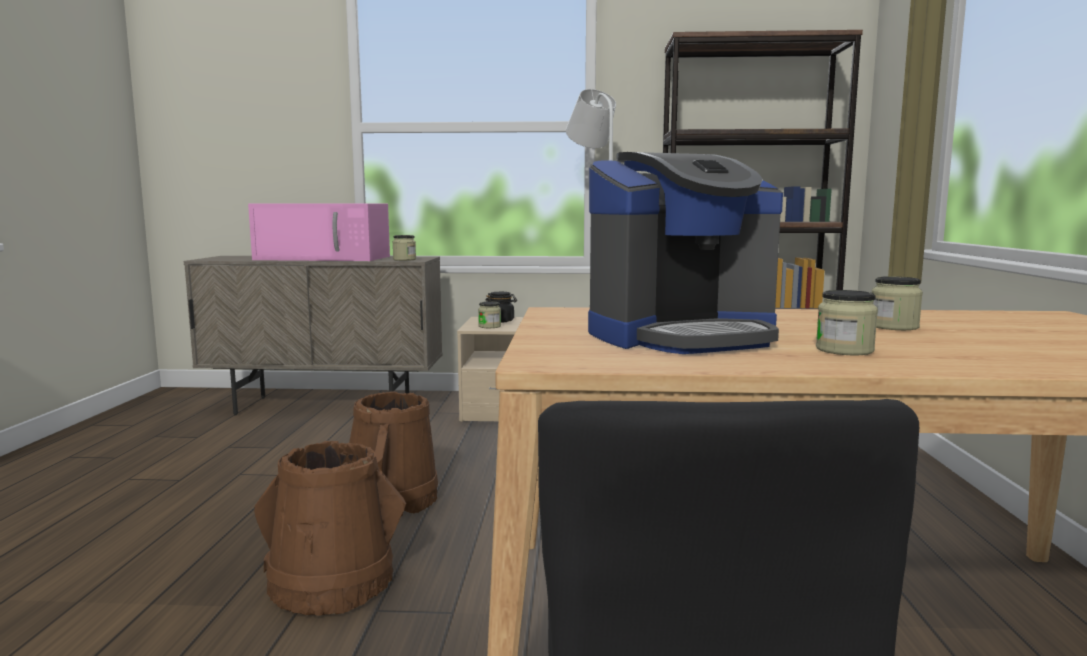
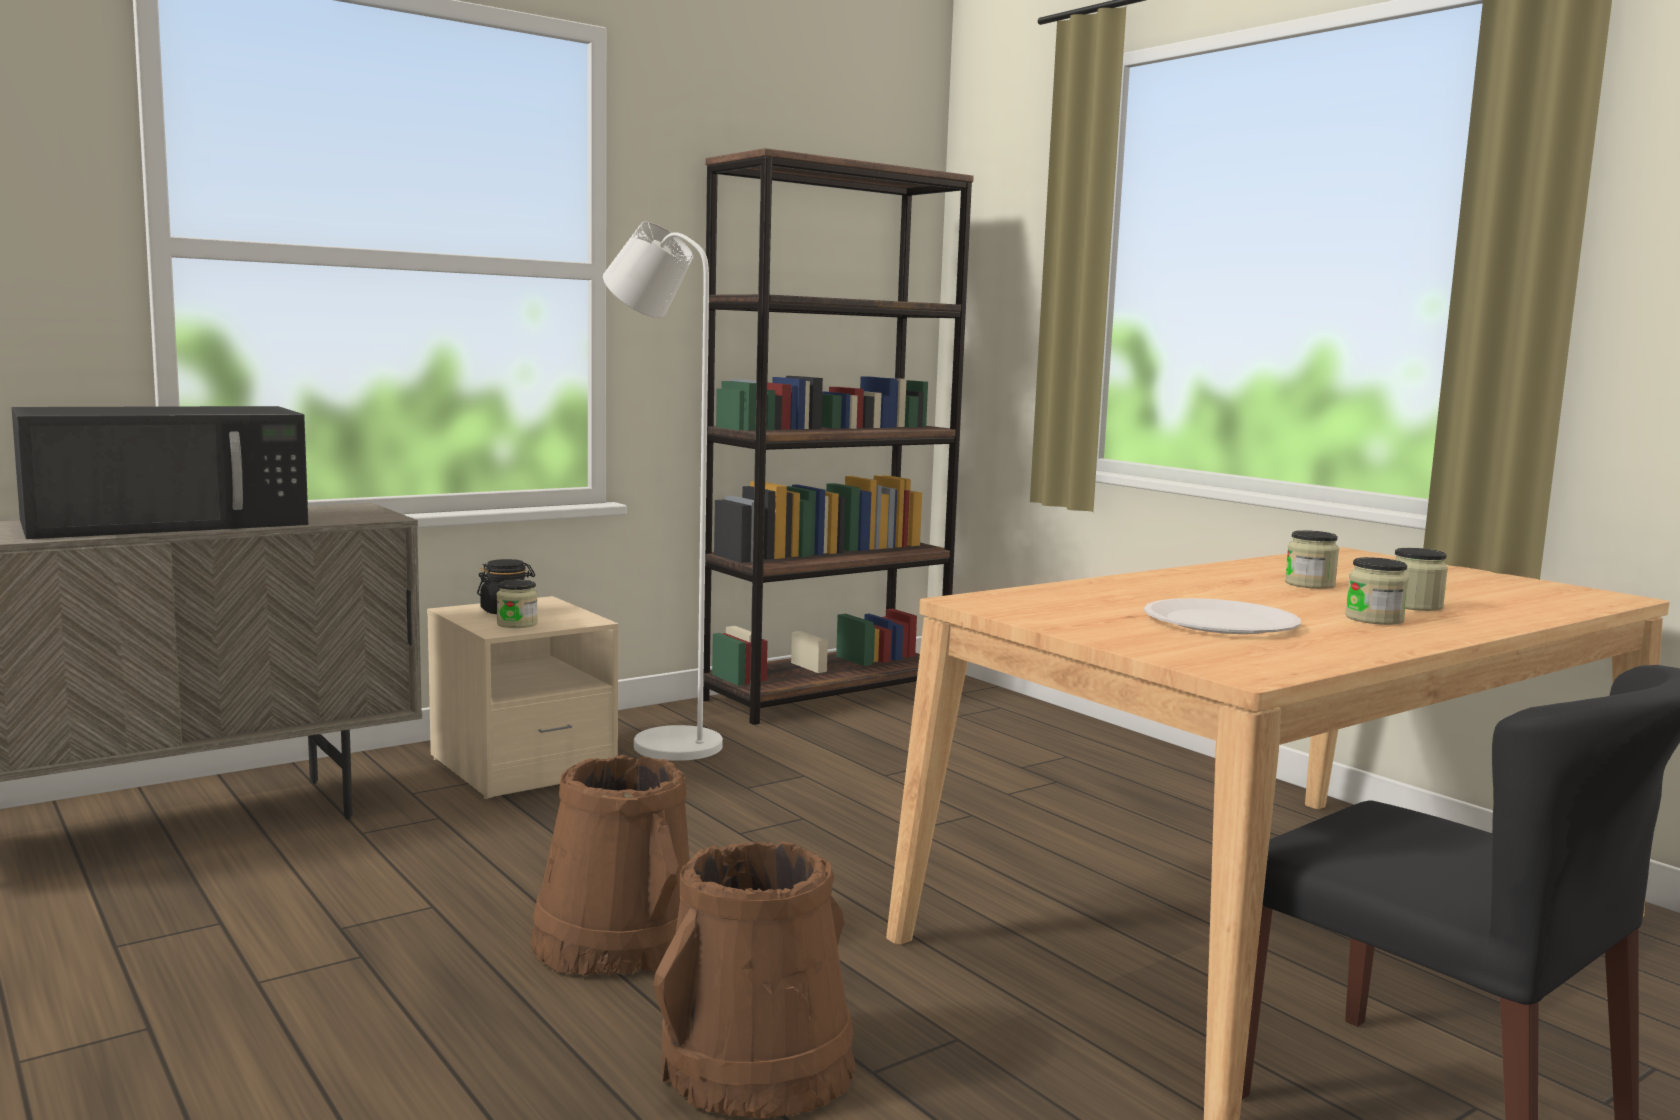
camera: 40 degrees left, 0 degrees up
pink microwave [248,203,390,261] -> black microwave [12,406,308,539]
jar [392,235,416,261] -> jar moved to [1395,548,1448,611]
coffee machine [588,152,783,354] -> white plate [1144,598,1301,634]

